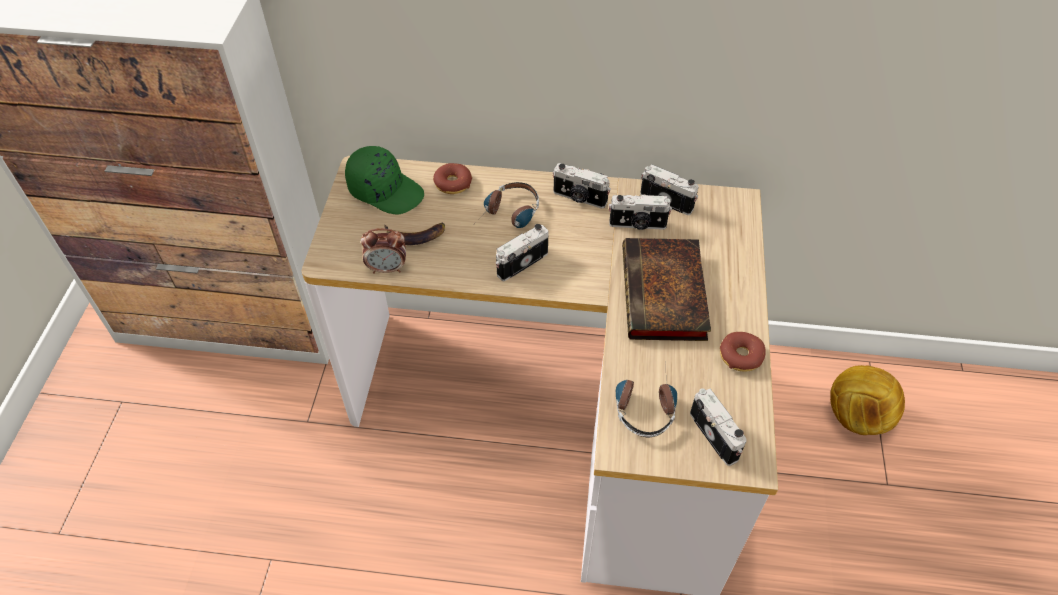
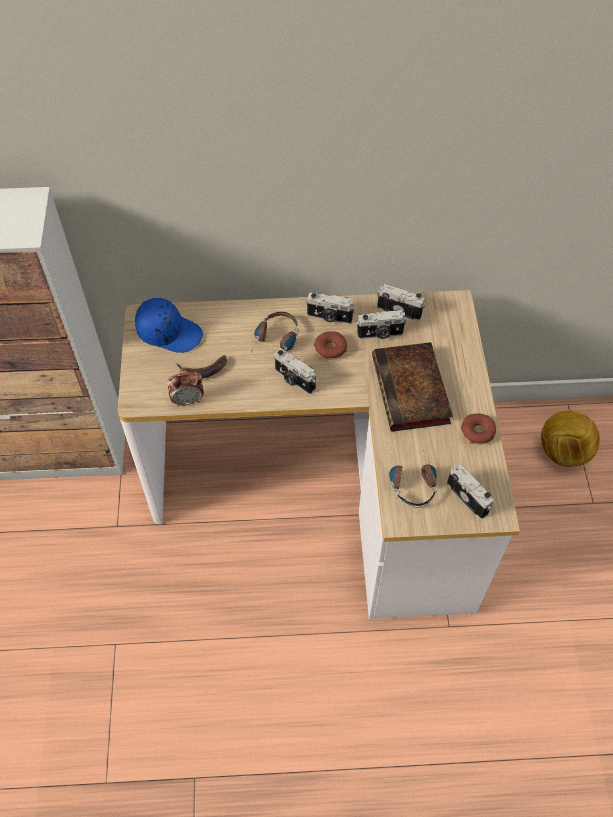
camera: 10 degrees left, 5 degrees up
green cap [345,146,424,215] -> blue cap [135,298,203,353]
donut [433,163,472,194] -> donut moved to [314,331,347,359]
camera [496,224,548,281] -> camera turned 90 degrees counterclockwise [274,348,316,394]

